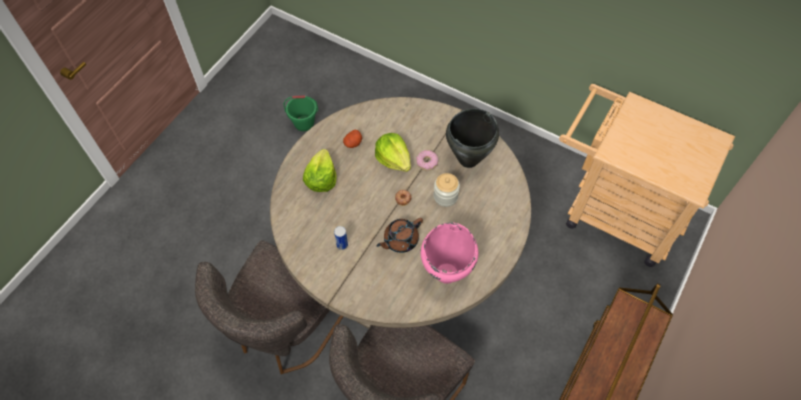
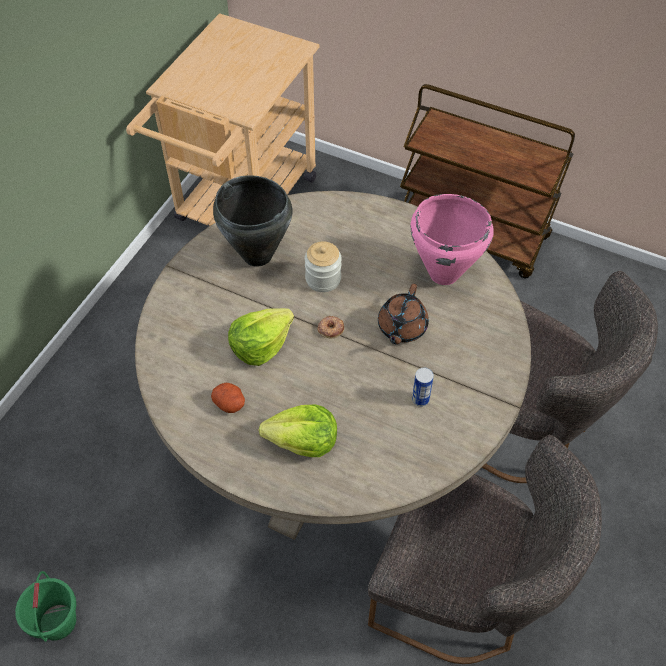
camera: 95 degrees left, 5 degrees down
brown teapot [376,218,423,253] -> brown teapot turned 60 degrees clockwise [378,284,429,344]
donut [416,150,438,171] -> none

